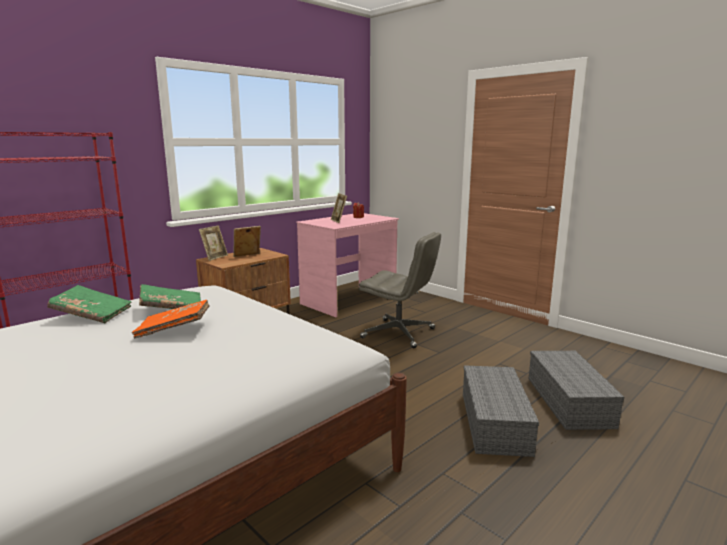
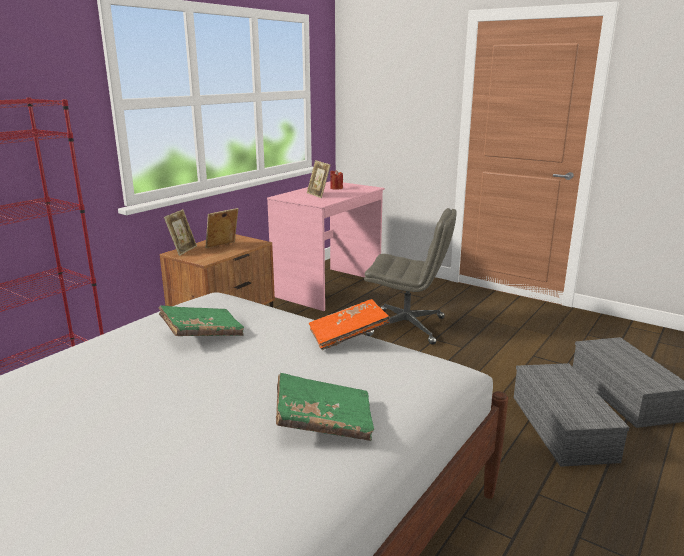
camera: 10 degrees left, 5 degrees up
green book [47,285,131,323] -> green book moved to [276,373,374,441]
orange book [132,300,210,339] -> orange book moved to [309,299,390,350]

